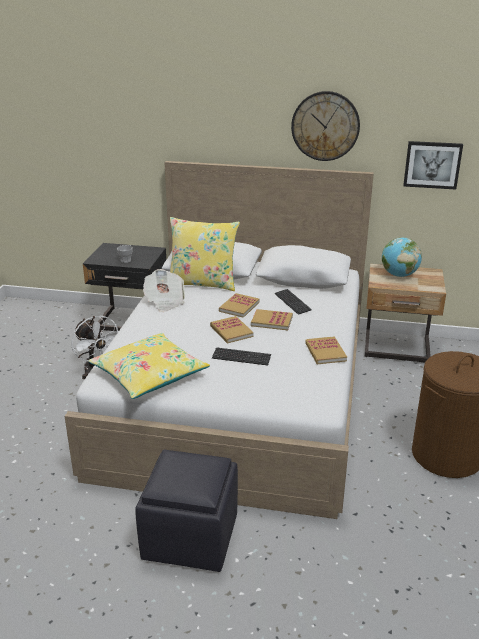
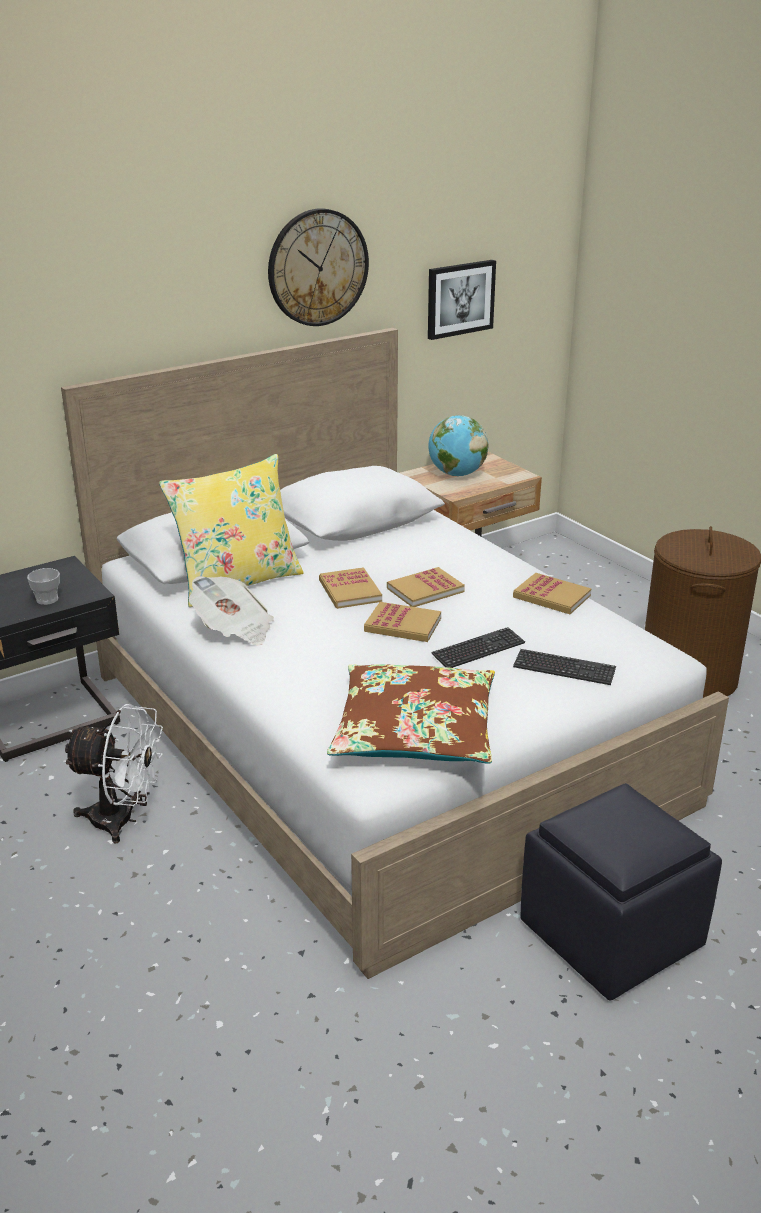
camera: 45 degrees left, 0 degrees up
yellow pillow [88,333,210,399] -> brown pillow [327,664,495,764]
keyboard [275,289,312,315] -> keyboard moved to [513,649,616,685]

